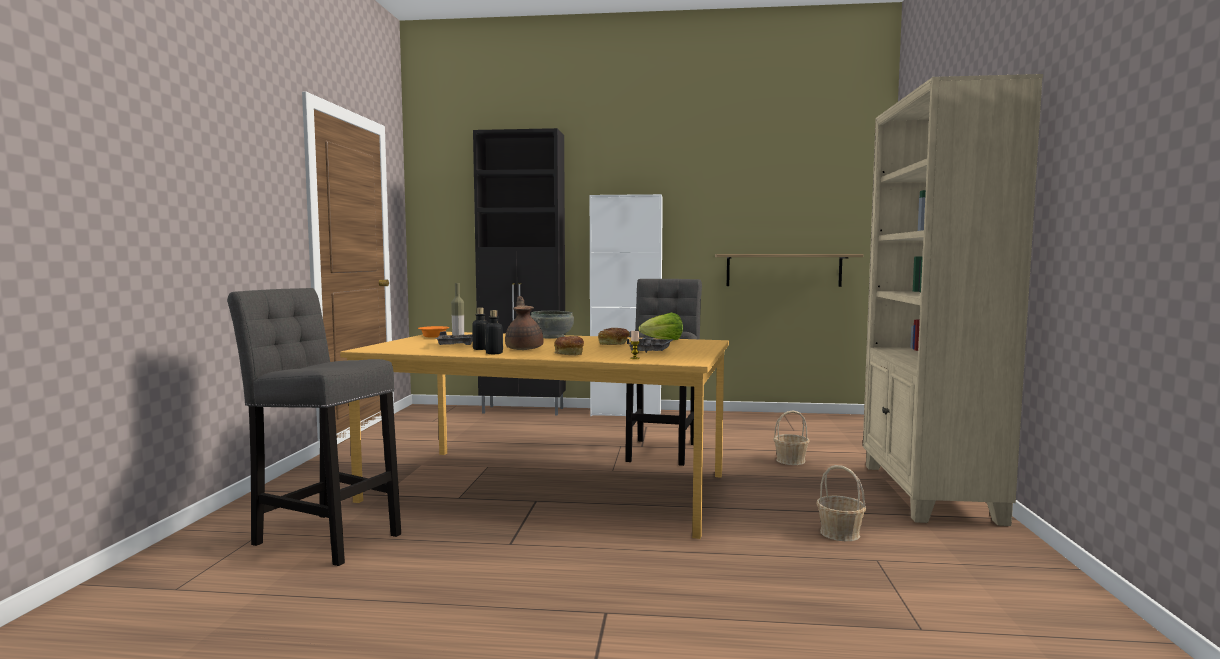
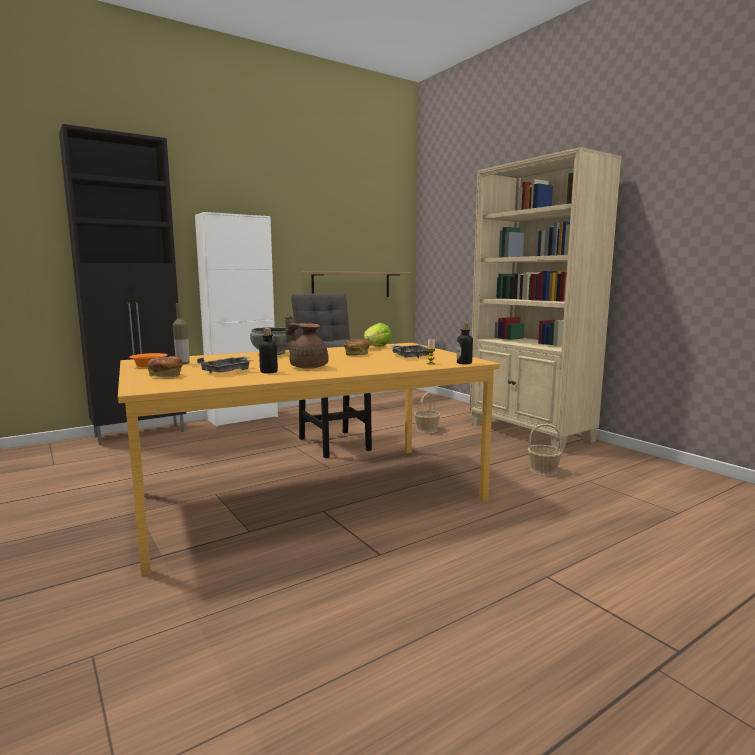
camera: 40 degrees left, 5 degrees up
grey stool [227,288,401,566] -> none
bottle [485,310,503,354] -> bottle moved to [457,323,473,364]
bread [554,336,584,355] -> bread moved to [147,356,183,377]

